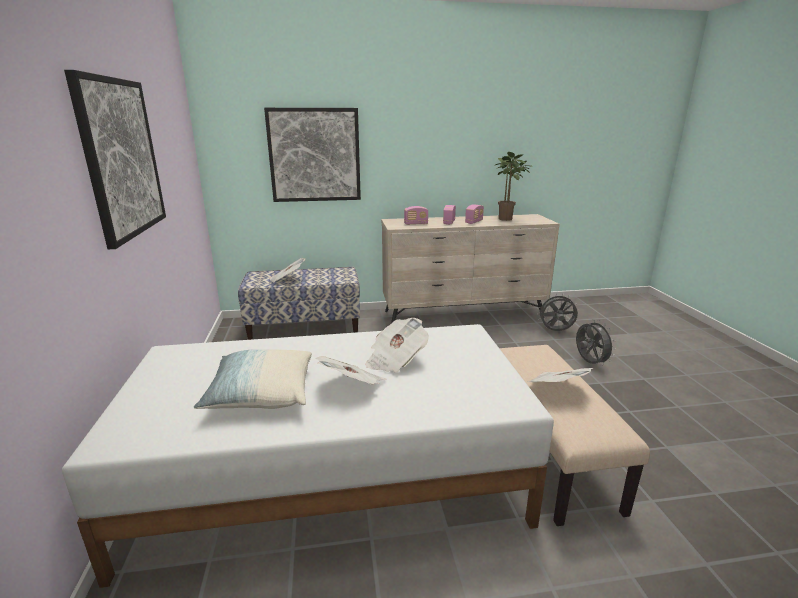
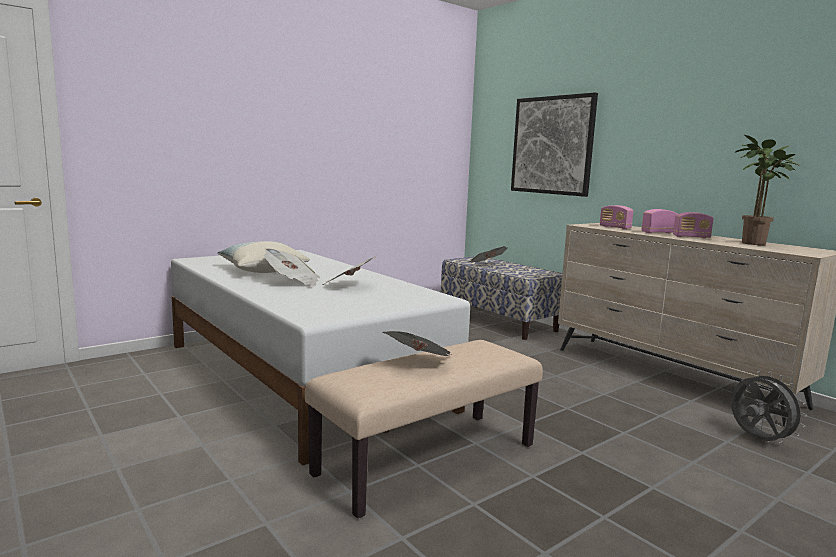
camera: 60 degrees right, 10 degrees down
picture [64,70,166,249] -> none
grey fan [576,320,616,365] -> none

